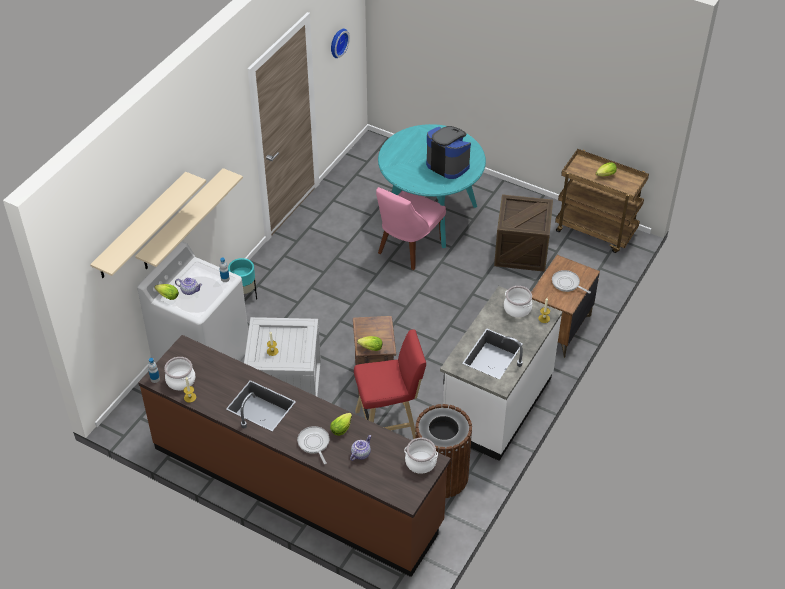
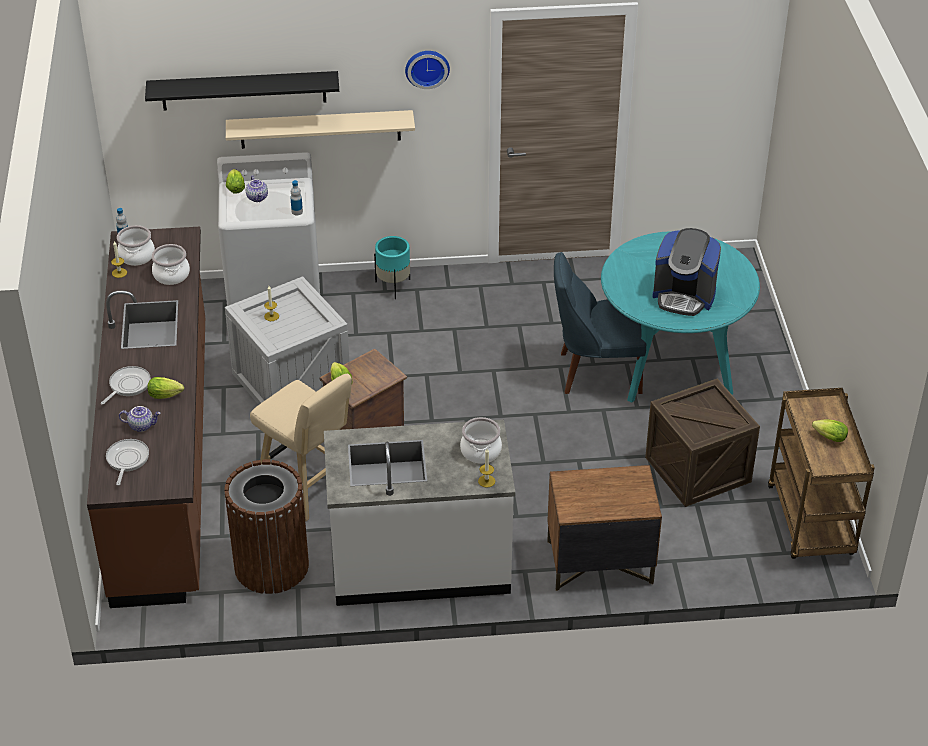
camera: 55 degrees right, 5 degrees down
beige shelf [90,172,206,278] -> black shelf [145,71,339,111]
wall clock [331,29,350,58] -> wall clock moved to [405,51,450,89]
red stool [354,329,426,439] -> beige stool [250,374,352,521]
pink chair [376,187,446,270] -> blue chair [554,252,646,394]
cooking pot [404,438,438,474] -> cooking pot moved to [152,244,190,285]
coffee machine [426,126,471,179] -> coffee machine turned 105 degrees clockwise [652,228,721,316]
frying pan [552,270,591,294] -> frying pan moved to [106,439,149,485]

